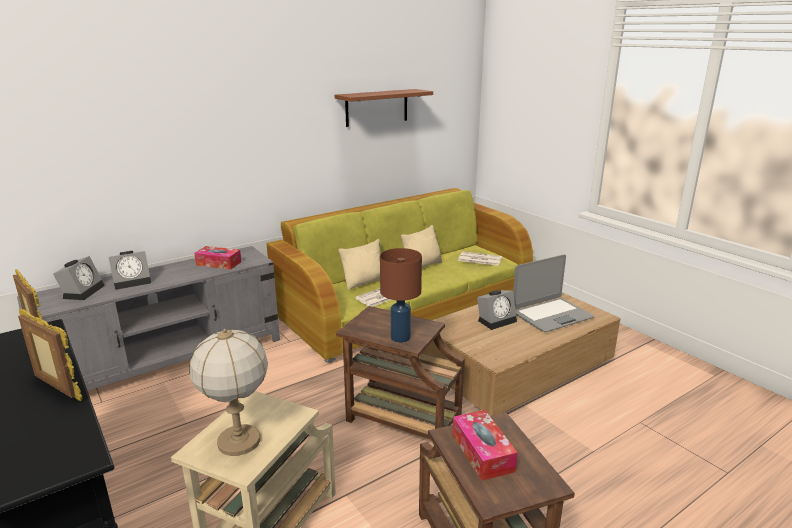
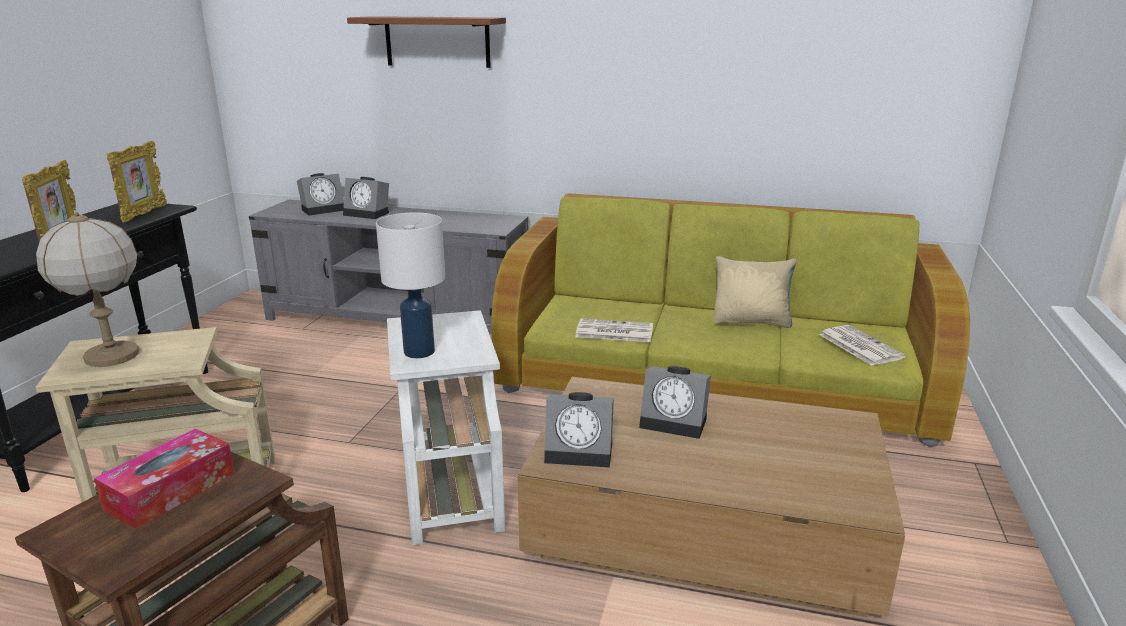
camera: 50 degrees right, 0 degrees up
tissue box [194,246,241,270] -> none
brown shelf [335,89,433,127] -> brown shelf moved to [347,16,506,68]
brown side table [336,306,465,440] -> white side table [387,310,505,545]
beige pillow [338,239,381,290] -> none
brown table lamp [380,248,422,343] -> white table lamp [376,212,445,358]
laptop [513,255,595,332] -> none
none -> alarm clock [544,392,614,467]

